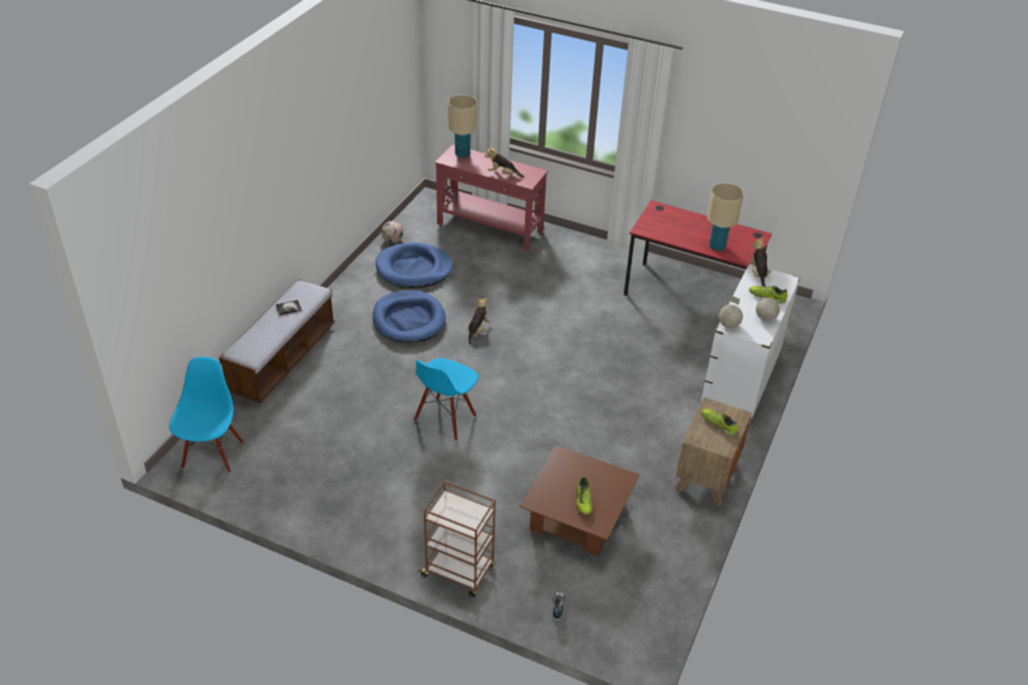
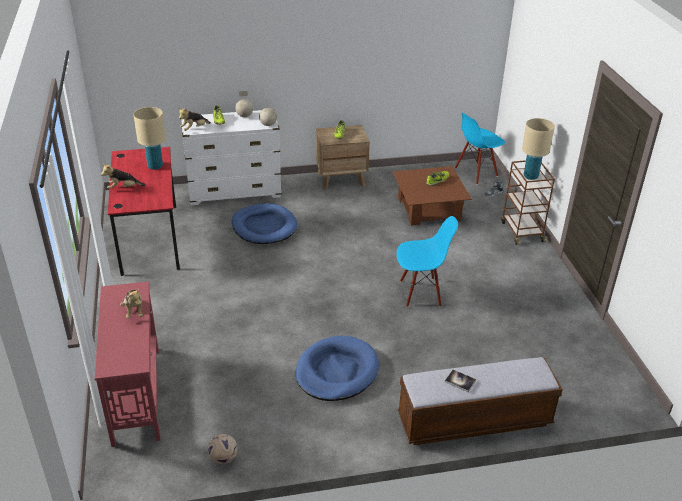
camera: 125 degrees left, 5 degrees down
blue chair [169,357,244,472] -> blue chair moved to [455,113,505,185]
blue dog bed [376,242,453,288] -> blue dog bed moved to [232,203,298,244]
beige table lamp [448,95,477,158] -> beige table lamp moved to [522,118,555,180]
plush toy [468,297,491,344] -> plush toy moved to [101,163,146,189]

